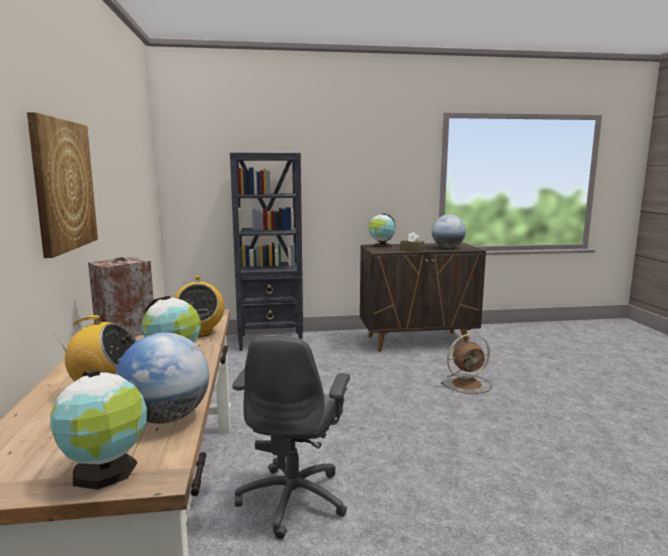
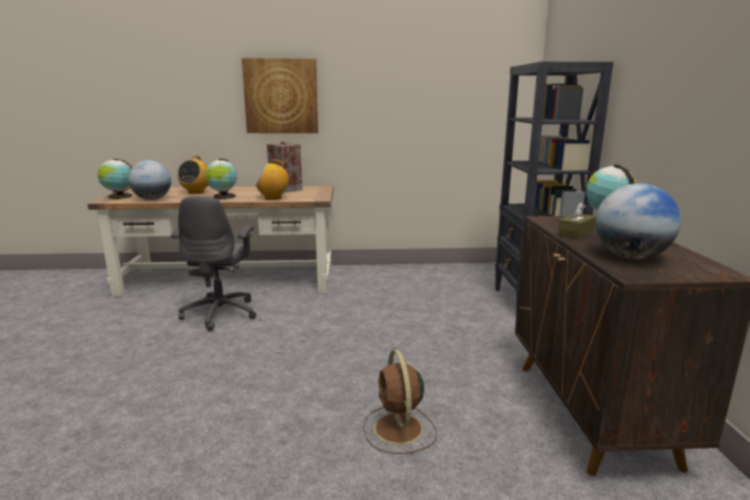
camera: 95 degrees right, 5 degrees up
grey office chair [232,335,350,539] -> grey office chair turned 105 degrees counterclockwise [171,196,256,331]

